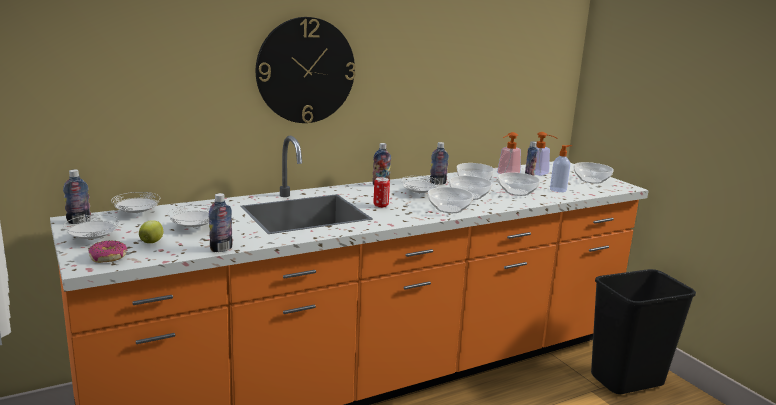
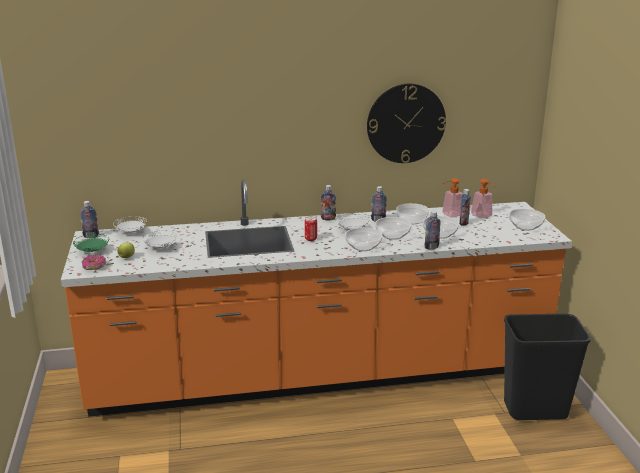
camera: 20 degrees right, 5 degrees up
white plate [63,215,119,239] -> green plate [73,234,109,252]
bottle [209,193,233,252] -> bottle moved to [425,211,441,249]
wall clock [256,17,355,123] -> wall clock moved to [367,84,446,163]
soap dispenser [550,145,572,192] -> none

